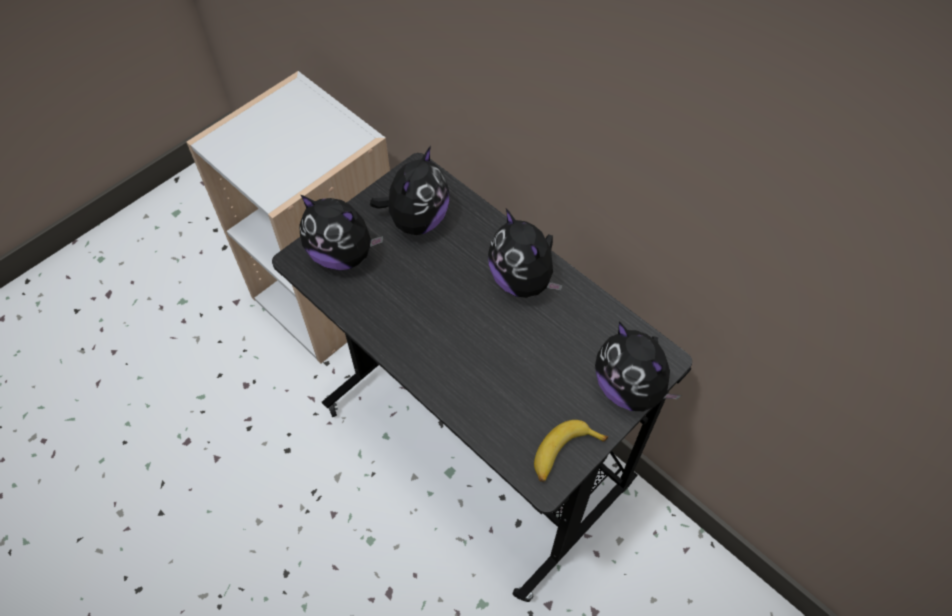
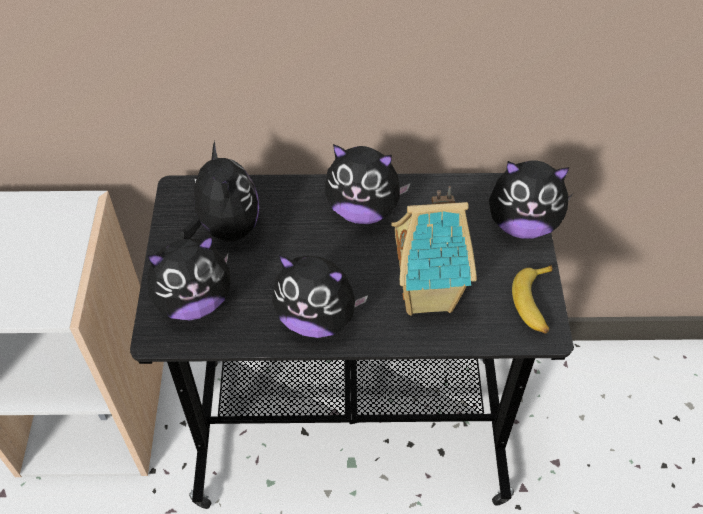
camera: 45 degrees left, 5 degrees down
none -> plush toy [272,255,368,338]
none -> toy house [391,186,477,316]

